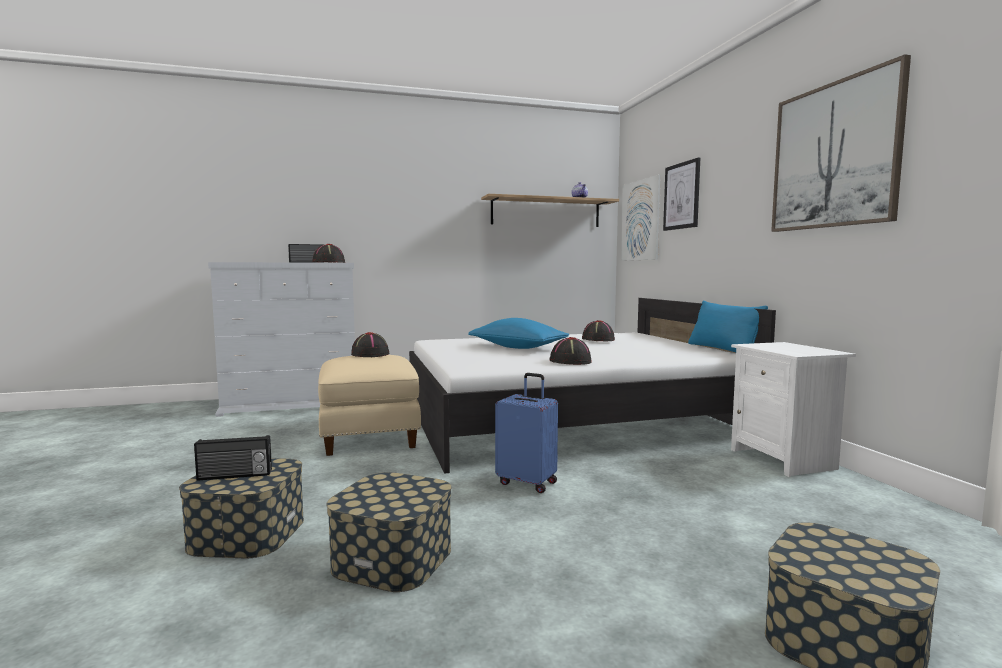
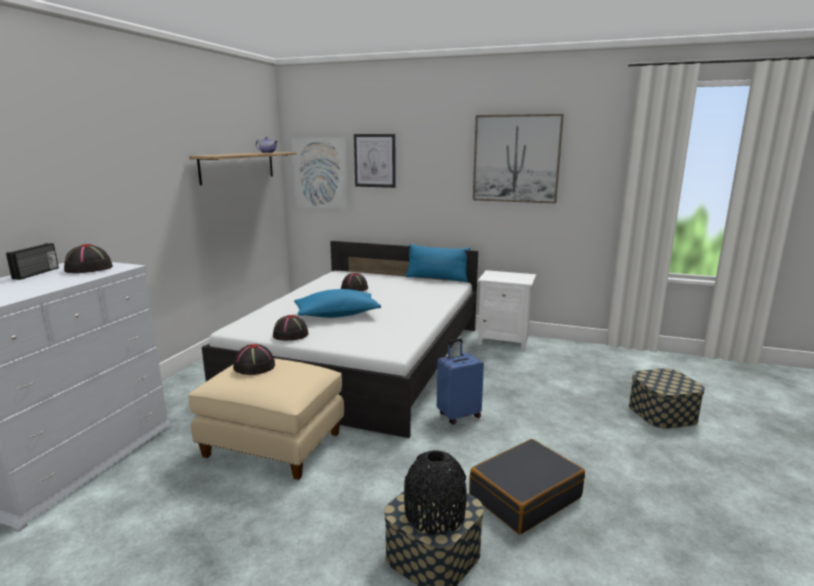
camera: 55 degrees left, 10 degrees up
radio [194,435,272,481] -> black vase [404,450,467,535]
storage box [326,472,451,592] -> black suitcase [469,439,585,534]
black hat [550,337,592,365] -> black hat moved to [273,315,309,341]

